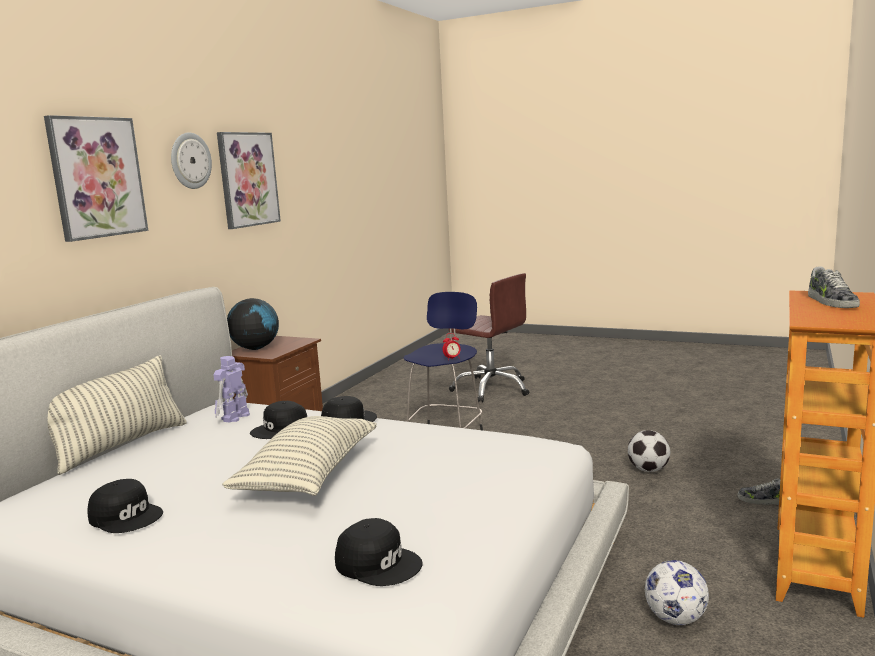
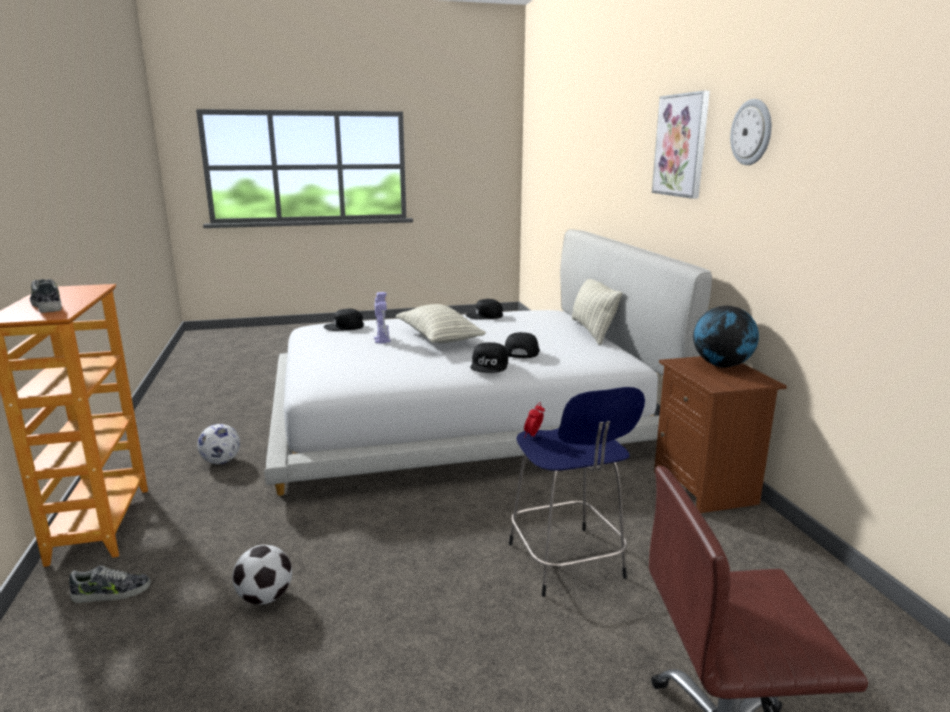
camera: 140 degrees right, 5 degrees up
toy robot [213,356,250,423] -> toy robot moved to [374,292,391,344]
picture [217,132,281,229] -> none

